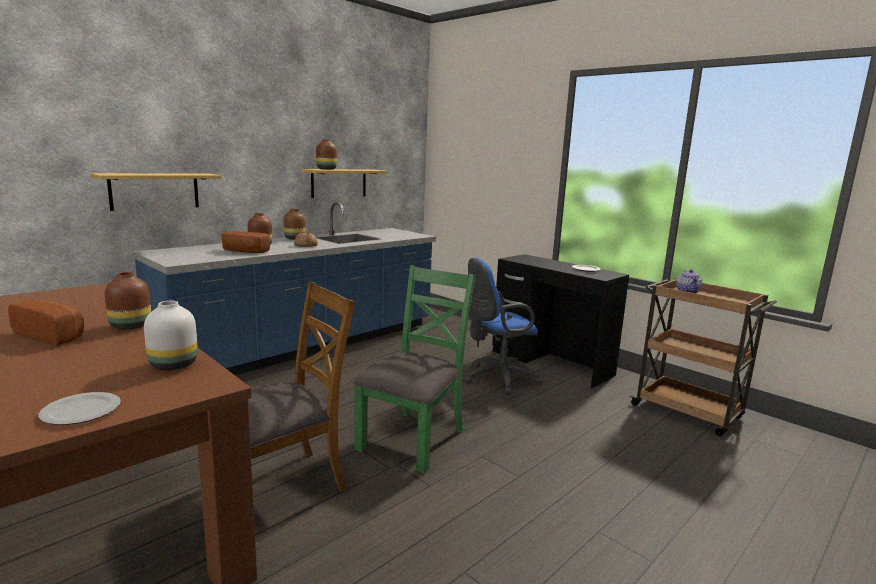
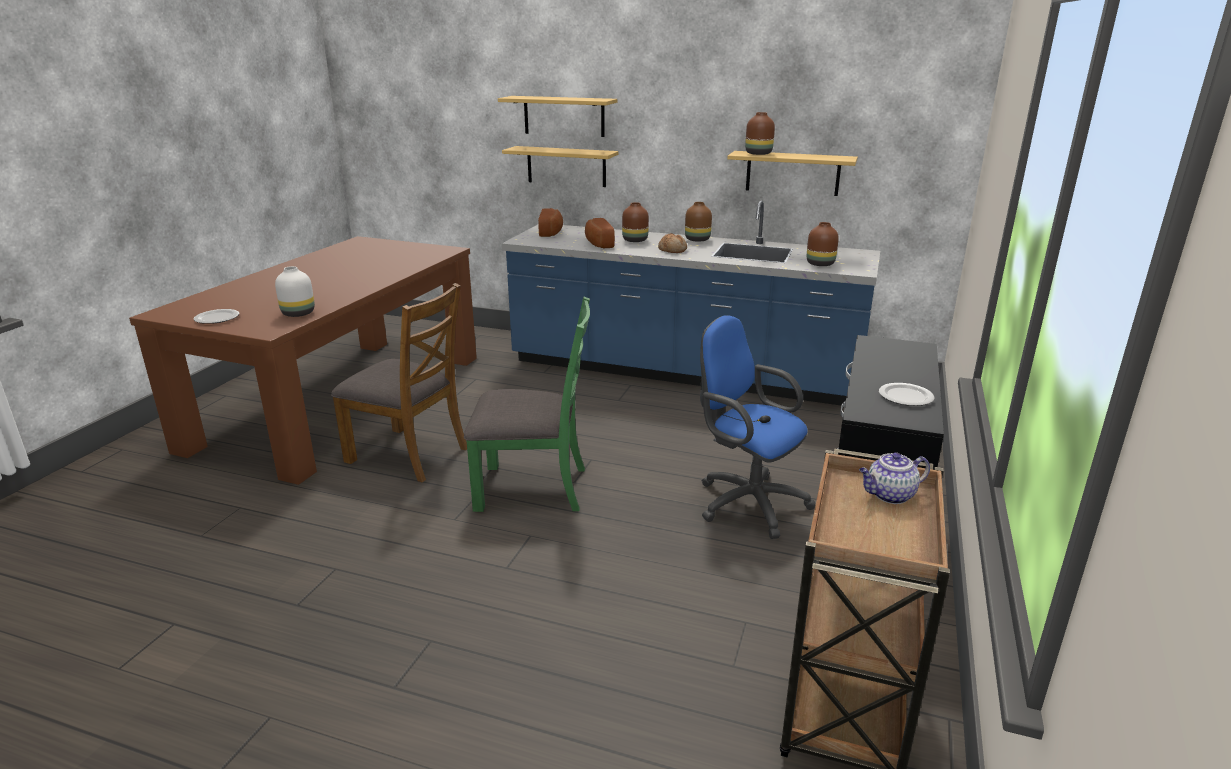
camera: 65 degrees right, 10 degrees up
bread [8,300,84,345] -> bread moved to [538,208,563,237]
brown vase [105,272,151,330] -> brown vase moved to [807,222,839,266]
none -> shelf [498,96,617,137]

